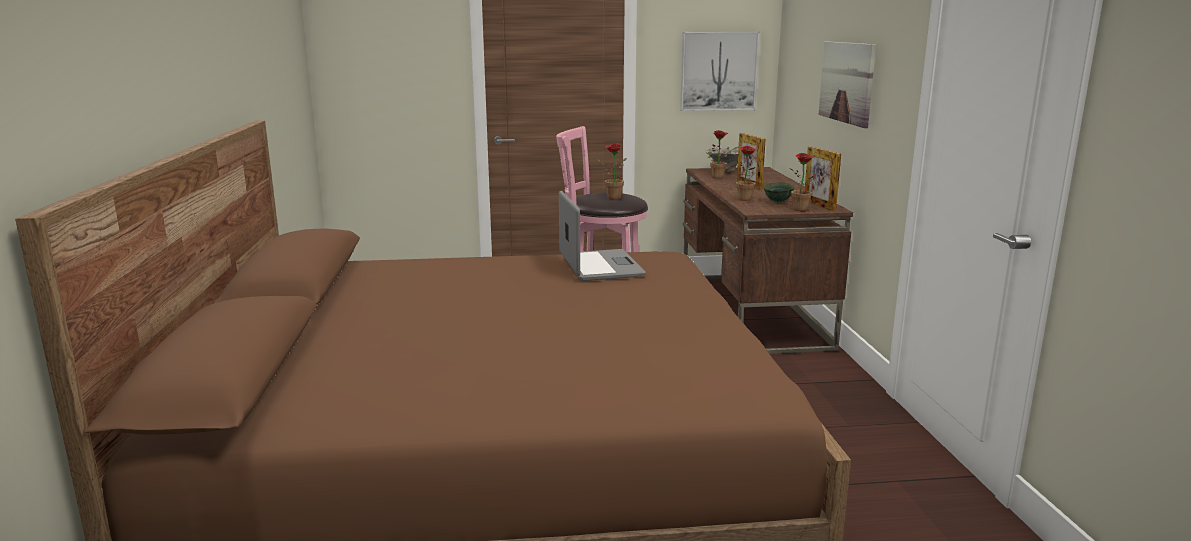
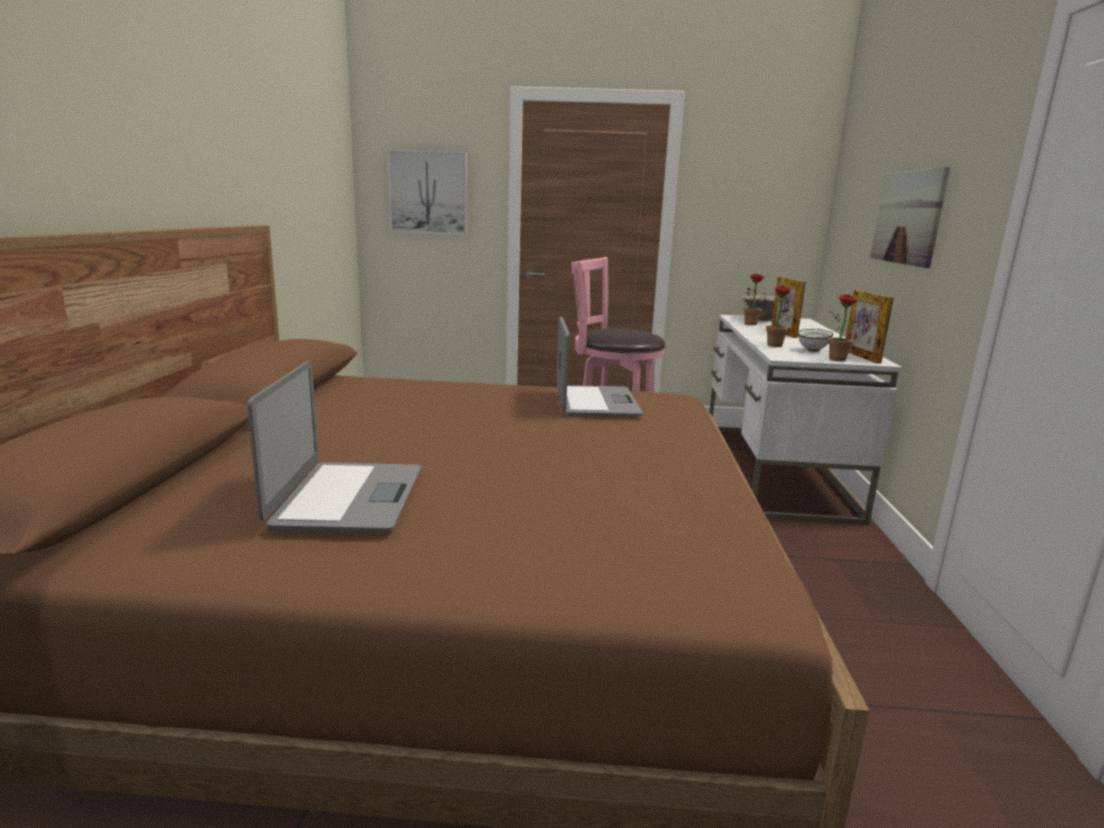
camera: 10 degrees right, 0 degrees up
potted plant [598,144,627,200] -> none
picture [680,32,760,111] -> picture moved to [387,149,467,235]
brown desk [683,167,853,354] -> white desk [709,315,902,524]
green bowl [763,182,794,203] -> white bowl [797,329,834,352]
none -> laptop [247,361,421,533]

